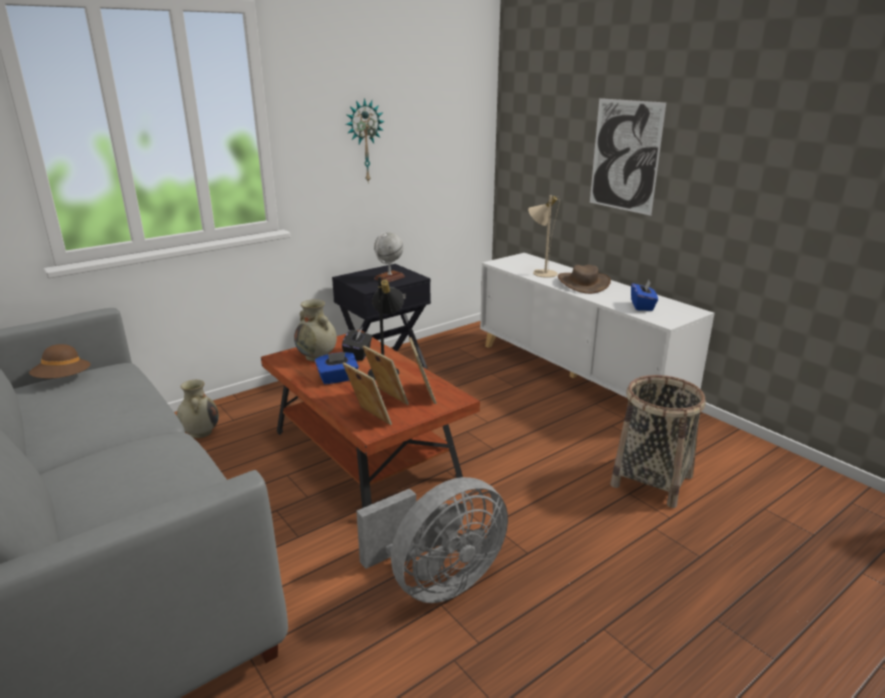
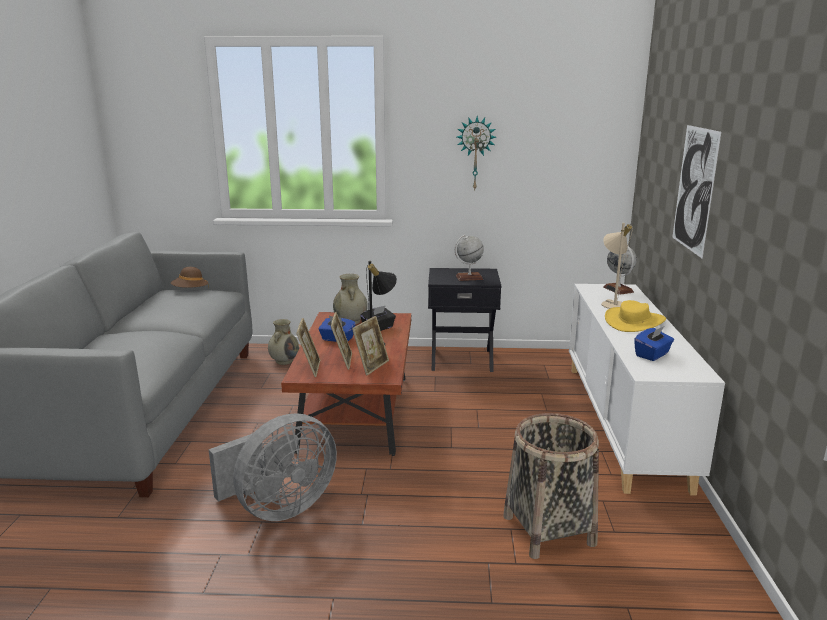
camera: 40 degrees right, 5 degrees down
grey fan [356,477,508,603] -> grey fan turned 45 degrees counterclockwise [208,413,337,521]
brown hat [558,265,611,294] -> yellow hat [605,300,666,332]
none -> globe [603,246,637,295]

